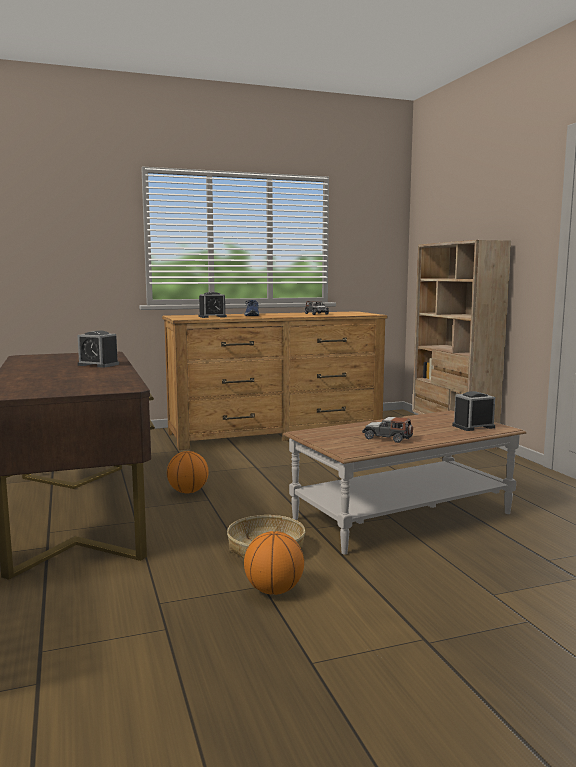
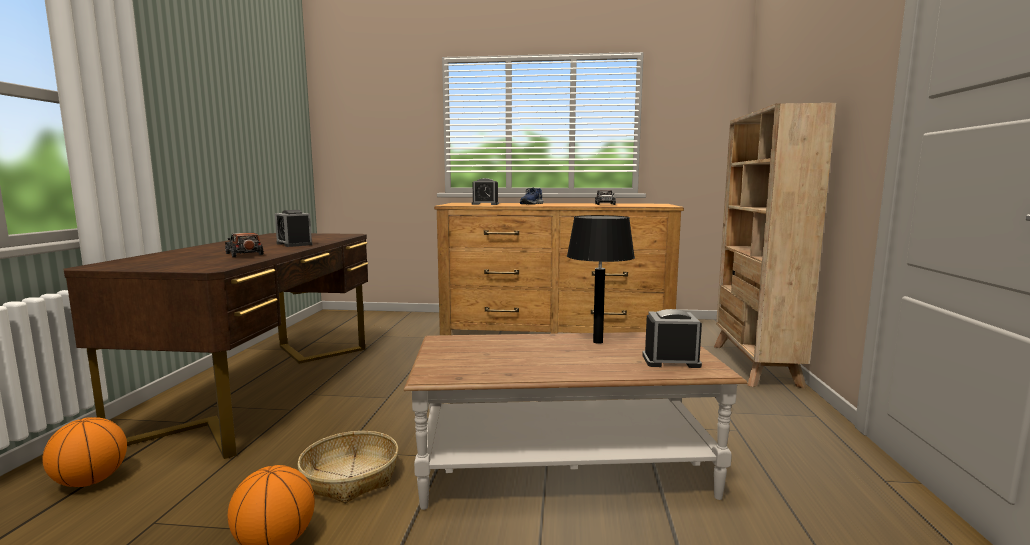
camera: 25 degrees right, 0 degrees up
basketball [167,451,209,494] -> basketball moved to [42,417,127,487]
toy car [362,417,413,443] -> toy car moved to [225,233,263,257]
none -> black table lamp [567,215,635,344]

